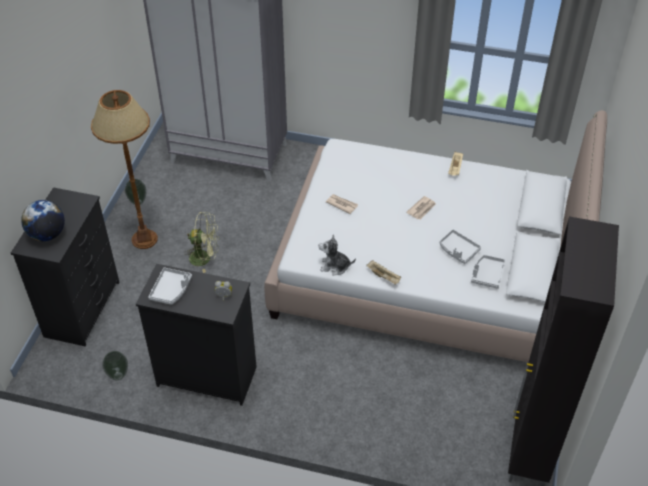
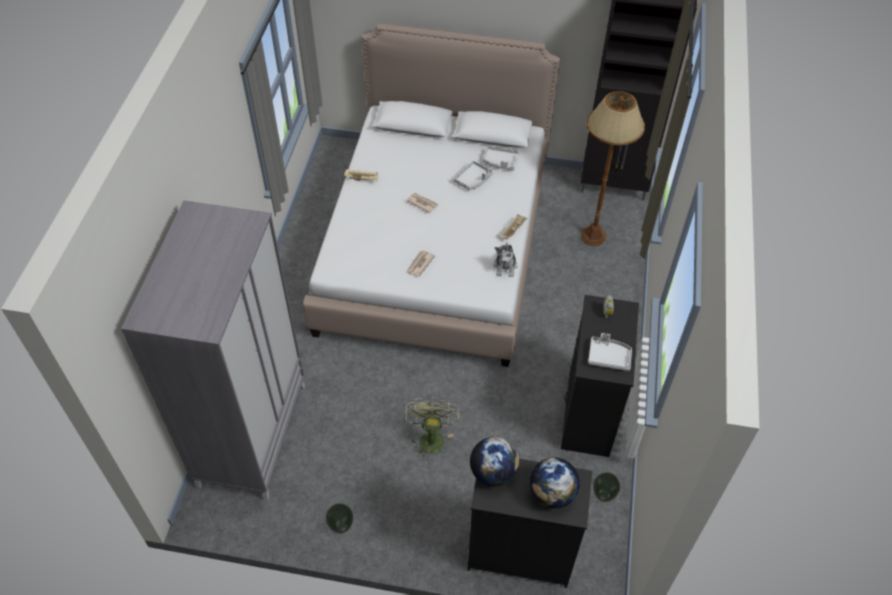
camera: 95 degrees left, 5 degrees up
brown floor lamp [91,90,158,249] -> brown floor lamp moved to [581,91,645,246]
none -> globe [470,437,519,487]

